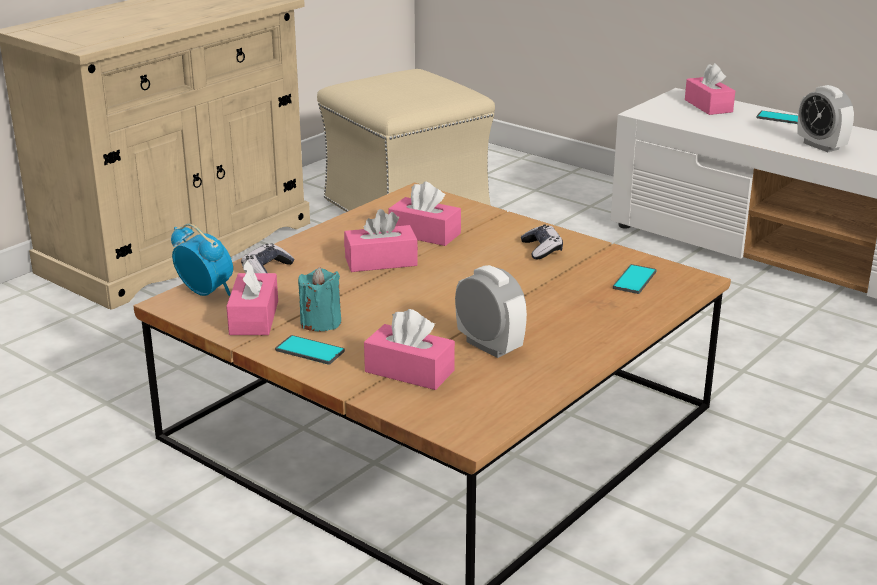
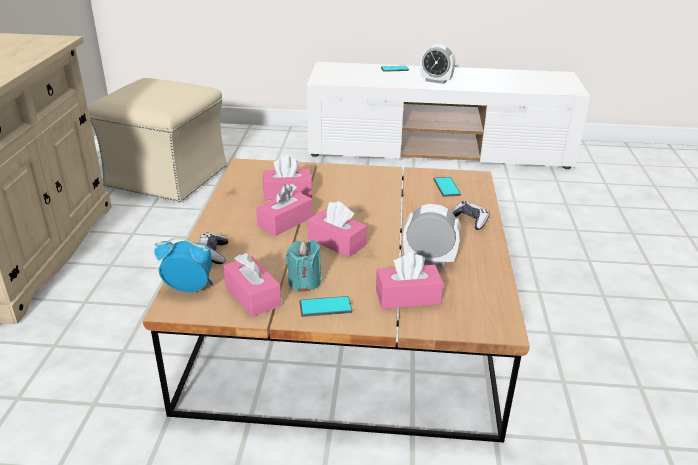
camera: 35 degrees left, 5 degrees up
game controller [521,225,563,259] -> game controller moved to [451,201,490,230]
pink tissue box [685,63,735,115] -> pink tissue box moved to [307,201,367,257]

